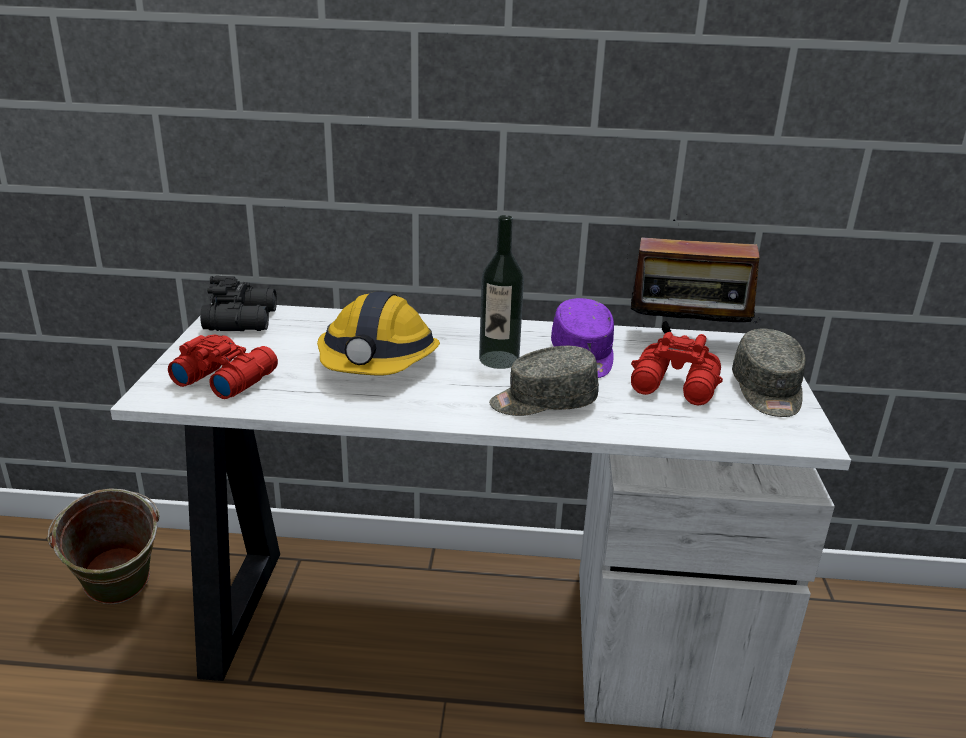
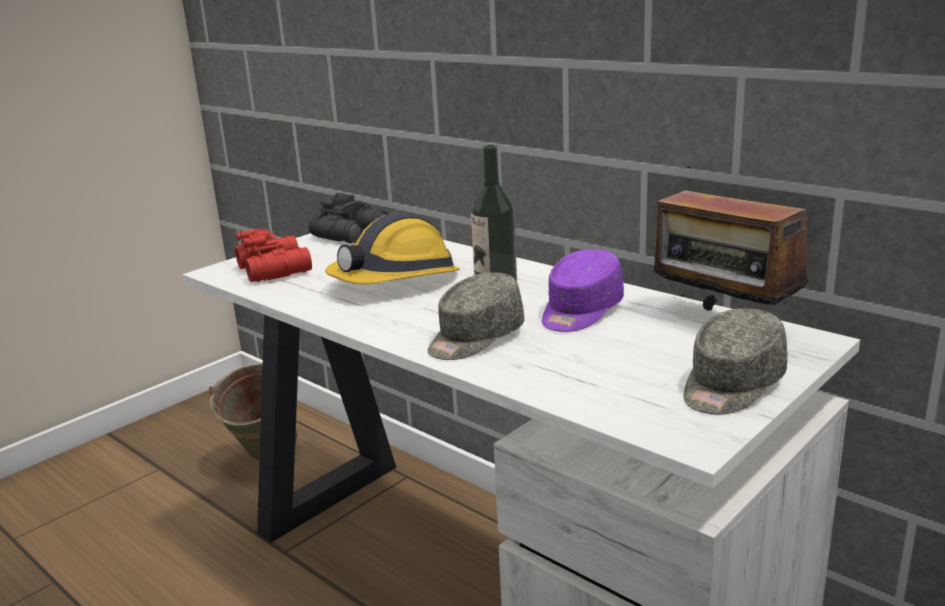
camera: 40 degrees right, 5 degrees down
grey cap [489,346,599,416] -> grey cap turned 75 degrees counterclockwise [427,272,524,360]
red binoculars [631,332,723,405] -> none

